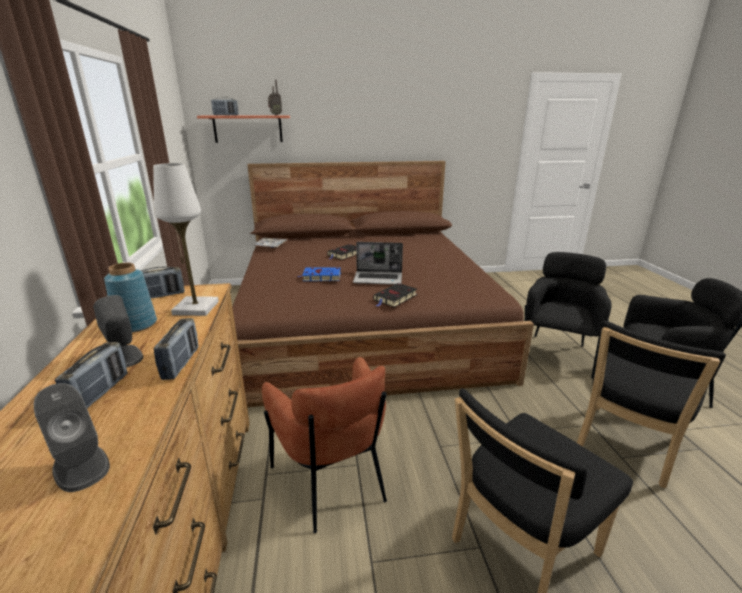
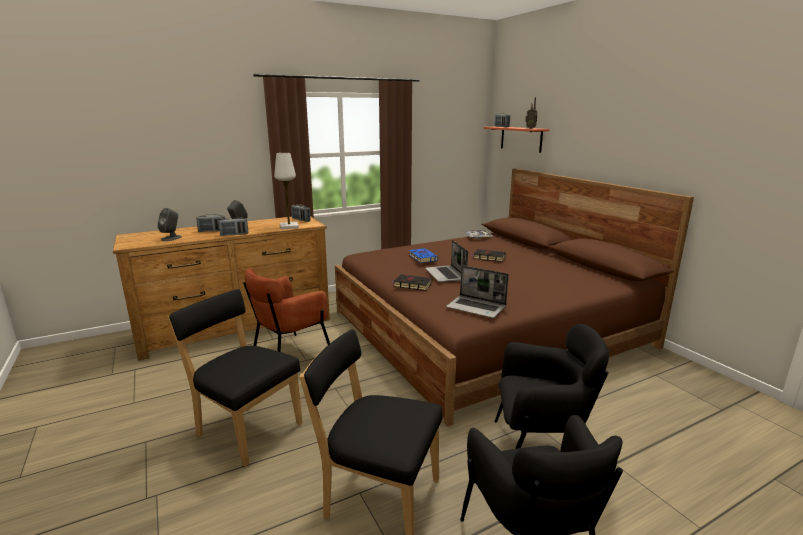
camera: 70 degrees right, 5 degrees down
blue vase [104,263,157,333] -> none
none -> laptop [446,265,509,318]

